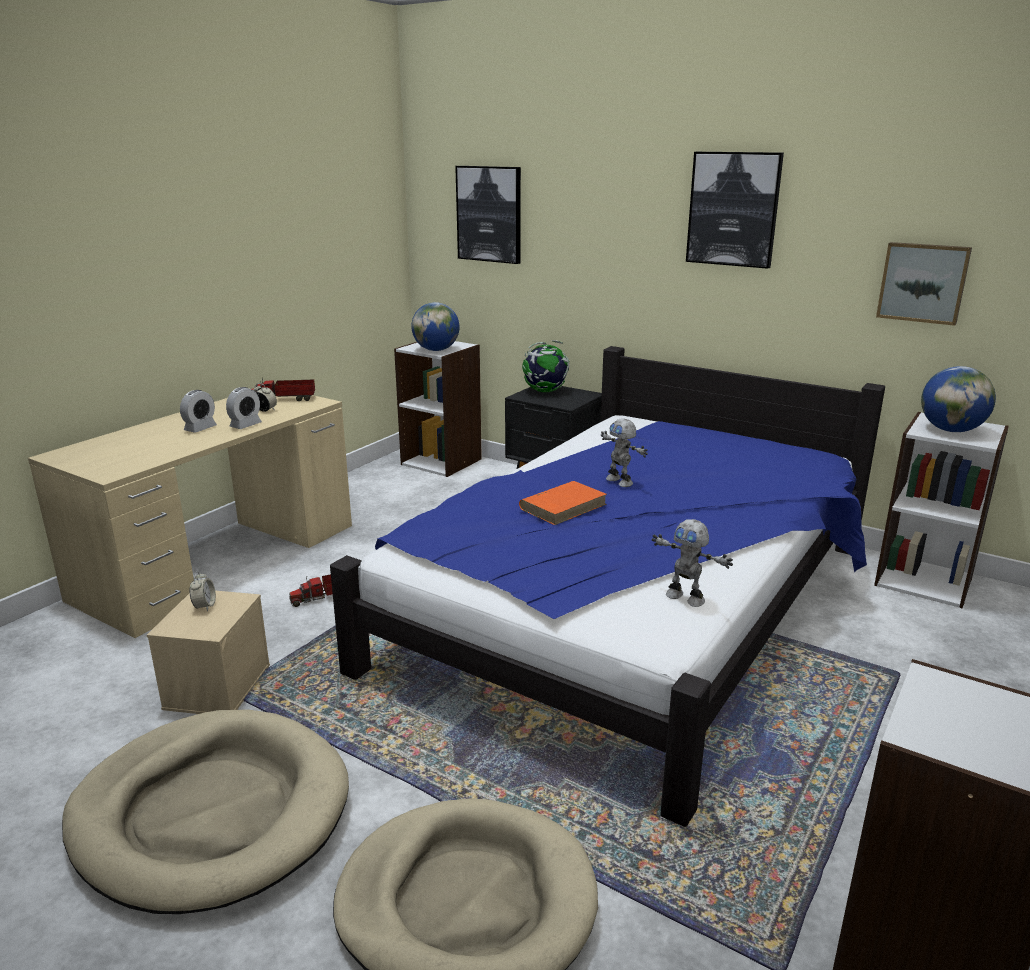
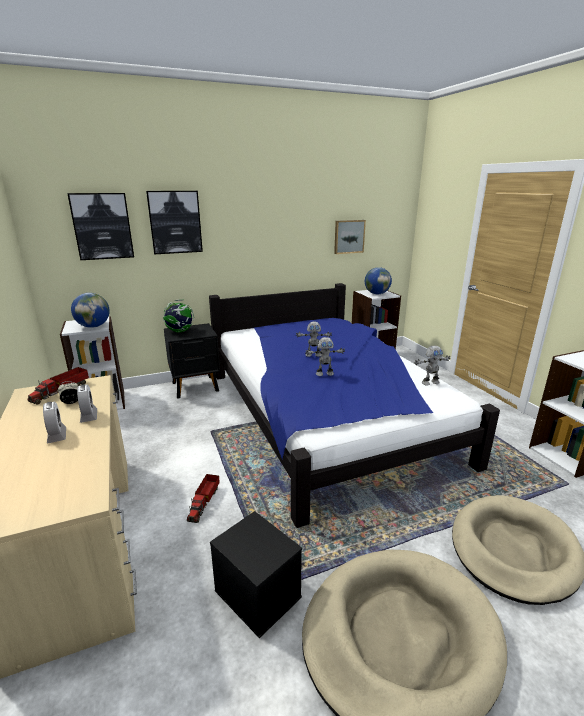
camera: 55 degrees left, 0 degrees up
beige storage box [147,591,270,714] -> black storage box [210,511,302,638]
alarm clock [189,571,216,611] -> none
orange book [519,481,607,525] -> toy robot [305,337,345,376]
picture [686,152,784,269] -> picture moved to [146,191,203,254]

